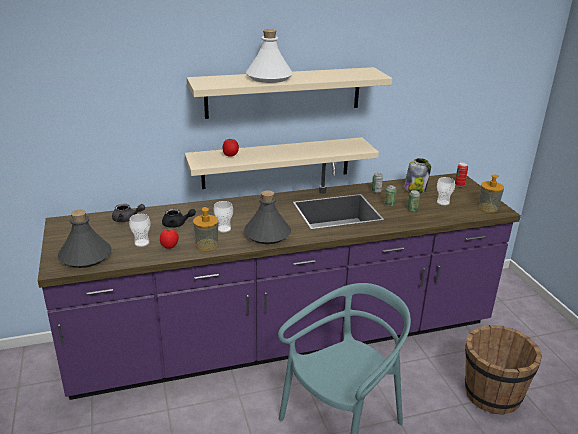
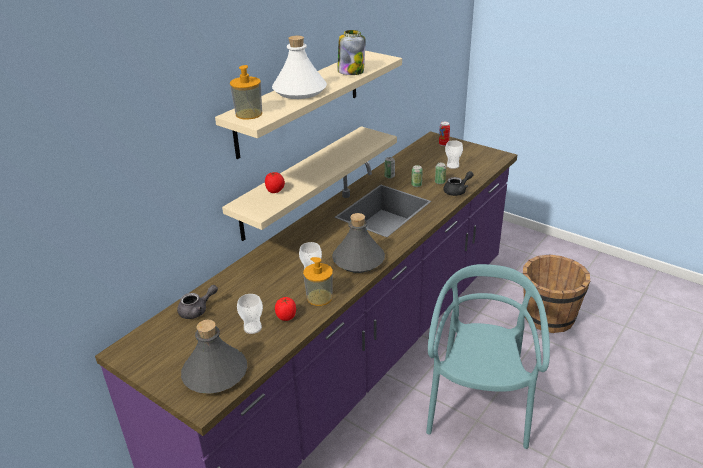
camera: 35 degrees left, 5 degrees up
black teapot [162,209,196,228] -> black teapot moved to [443,171,473,196]
jar [404,158,431,193] -> jar moved to [337,30,365,75]
soap dispenser [478,175,504,212] -> soap dispenser moved to [230,65,262,119]

